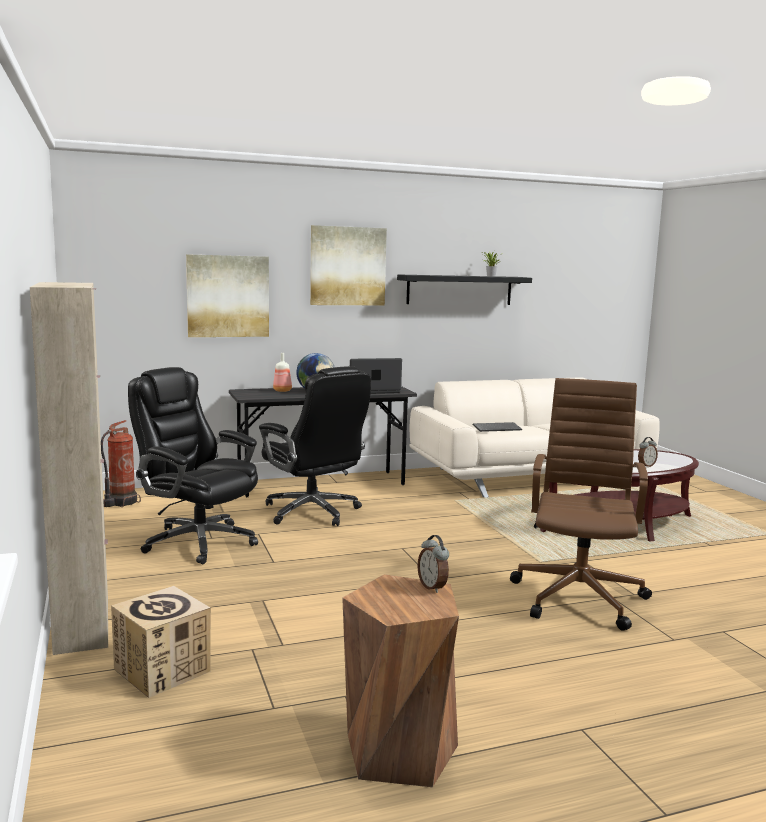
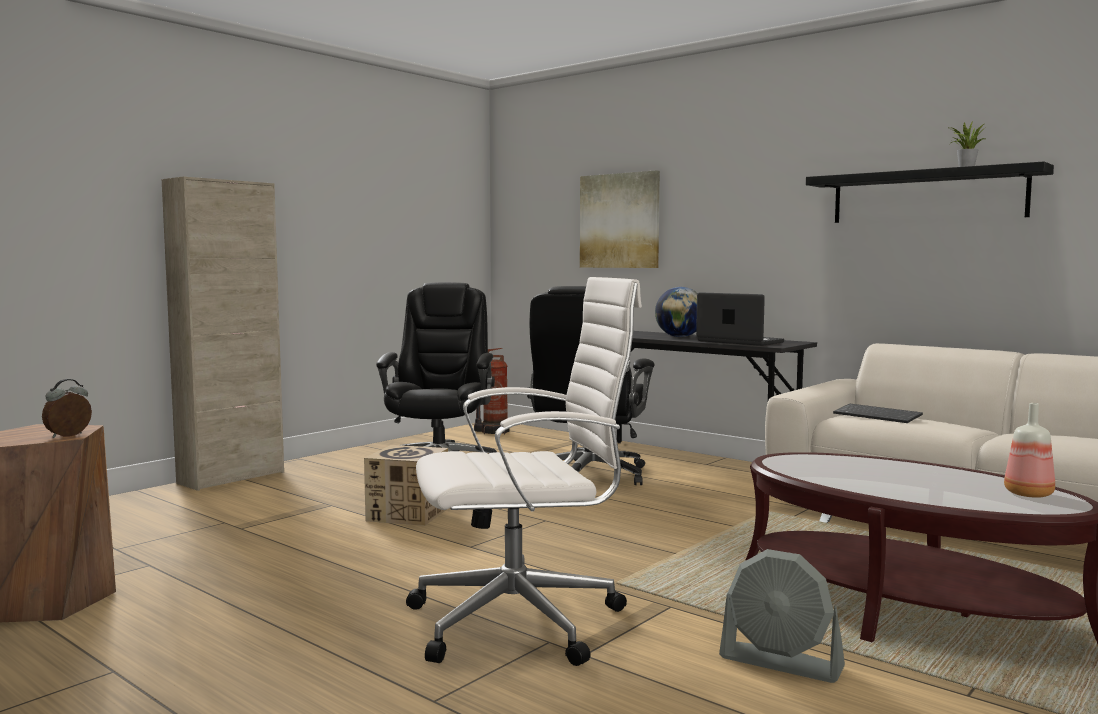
camera: 60 degrees right, 5 degrees down
cardboard box [111,586,211,698] -> cardboard box moved to [364,445,448,526]
bottle [273,353,292,392] -> bottle moved to [1004,403,1055,498]
picture [310,225,387,305] -> none
brown office chair [510,378,652,631] -> white office chair [406,277,642,666]
alarm clock [638,437,658,467] -> none
none -> grey fan [719,549,845,683]

